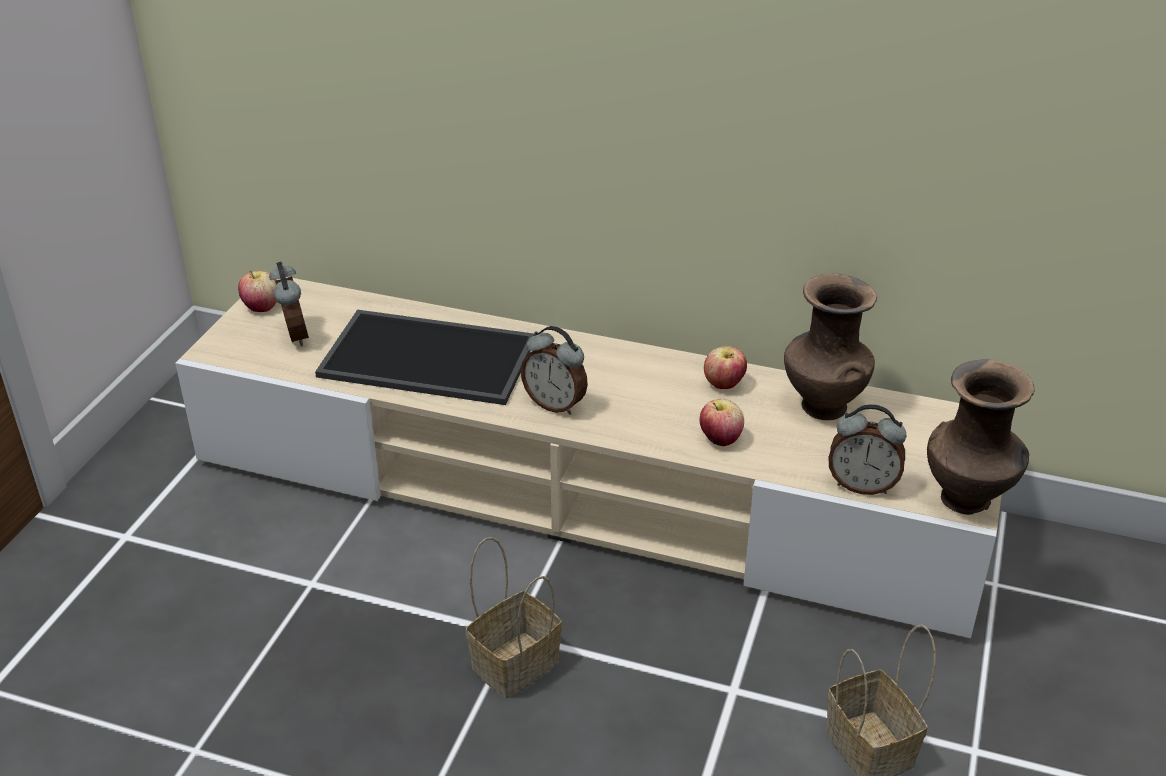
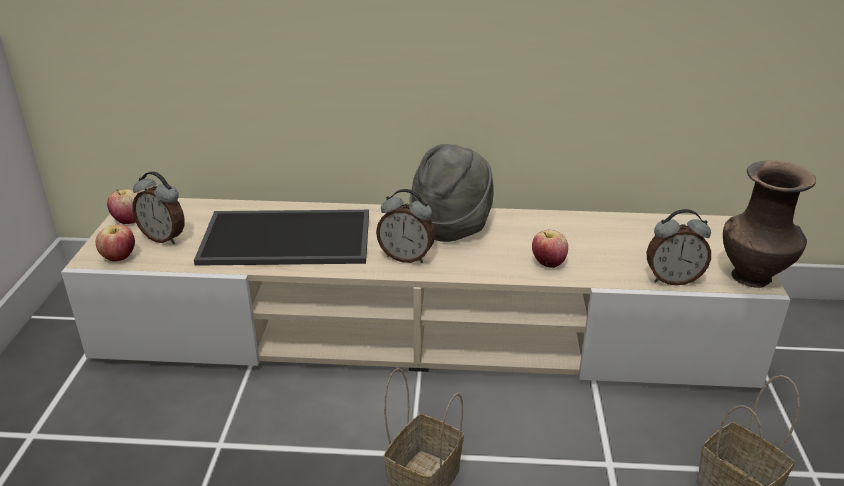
camera: 15 degrees left, 5 degrees down
alarm clock [269,262,309,346] -> alarm clock turned 150 degrees clockwise [132,171,185,244]
apple [704,346,747,389] -> apple moved to [96,224,135,261]
brown vase [784,274,877,420] -> none
none -> grey hat [409,144,494,242]

